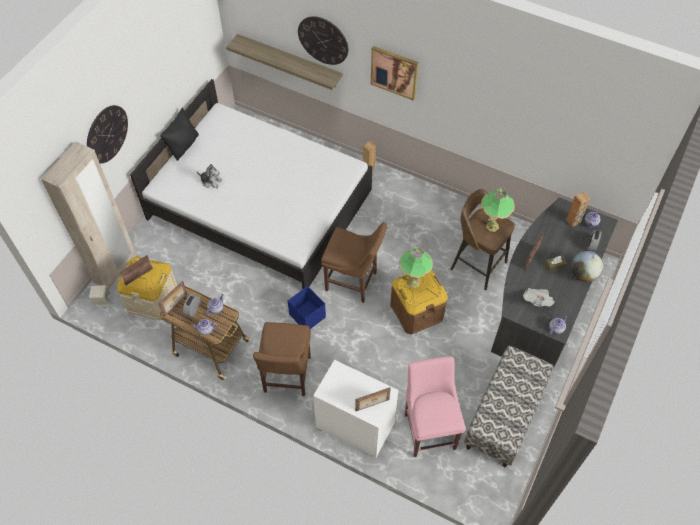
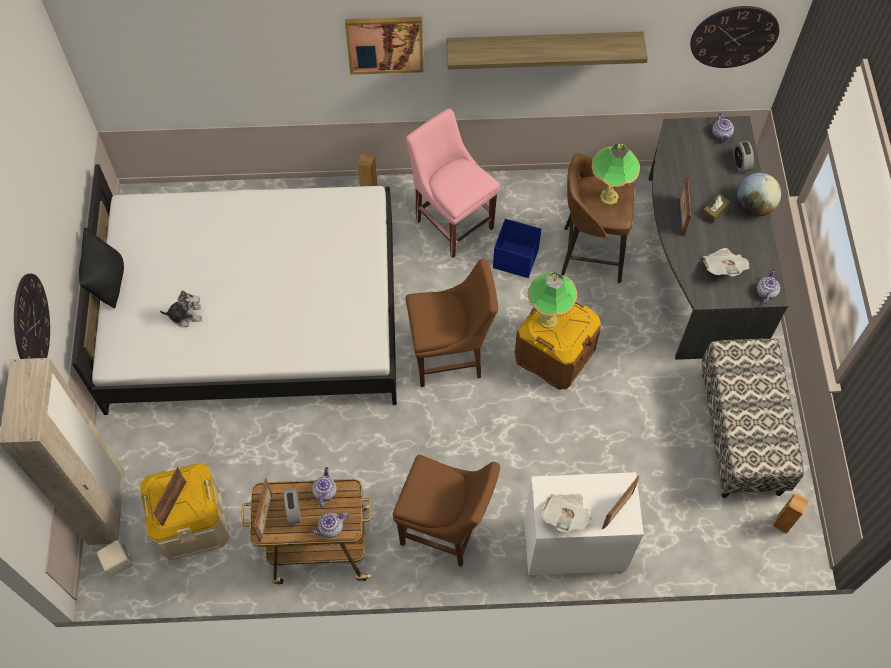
camera: 30 degrees left, 5 degrees up
shelf [226,34,343,90] -> shelf moved to [446,32,648,70]
brown chair [253,322,311,396] -> brown chair turned 45 degrees counterclockwise [393,455,500,567]
blue storage box [288,286,326,329] -> blue storage box moved to [493,219,541,278]
wall clock [298,16,348,65] -> wall clock moved to [690,6,779,68]
pink chair [404,356,466,457] -> pink chair moved to [406,108,500,258]
brown speaker [566,192,590,227] -> brown speaker moved to [773,493,809,534]
none -> newspaper [541,494,591,532]

